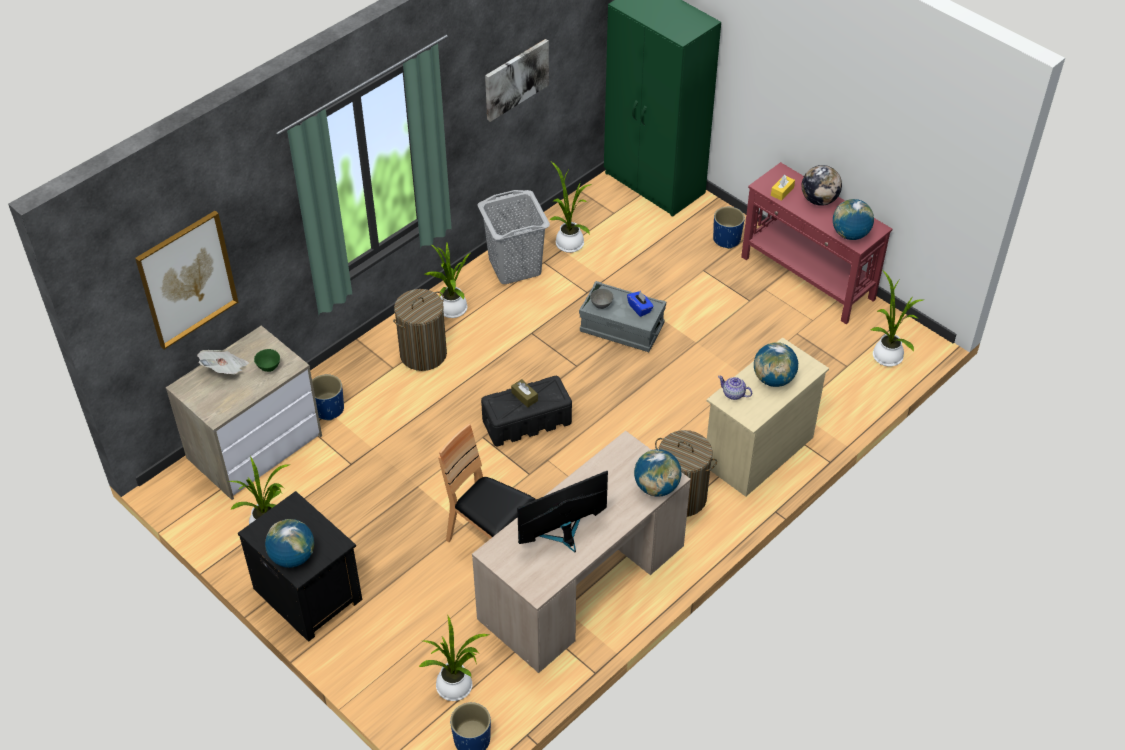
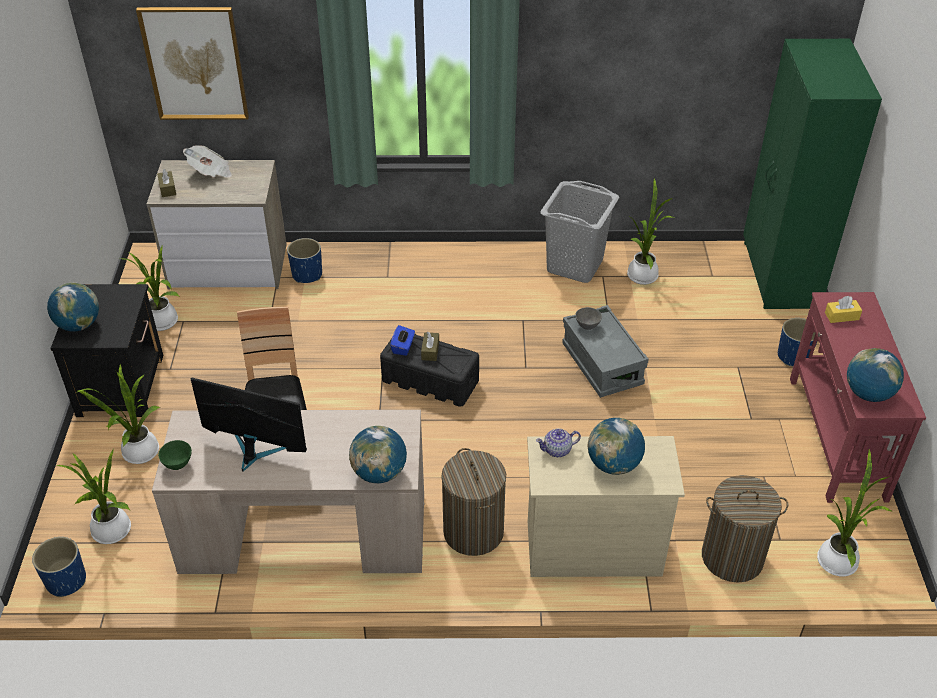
camera: 45 degrees right, 5 degrees down
green bowl [254,349,280,372] -> green bowl moved to [158,440,192,470]
laundry basket [393,289,447,371] -> laundry basket moved to [702,475,788,583]
potted plant [425,242,470,318] -> potted plant moved to [76,363,160,464]
picture [485,39,549,122] -> none
blue tissue box [627,291,654,317] -> blue tissue box moved to [390,325,415,356]
teapot [718,376,752,400] -> teapot turned 90 degrees counterclockwise [536,428,581,457]
globe [802,165,842,206] -> none
none -> brown tissue box [157,169,176,197]

